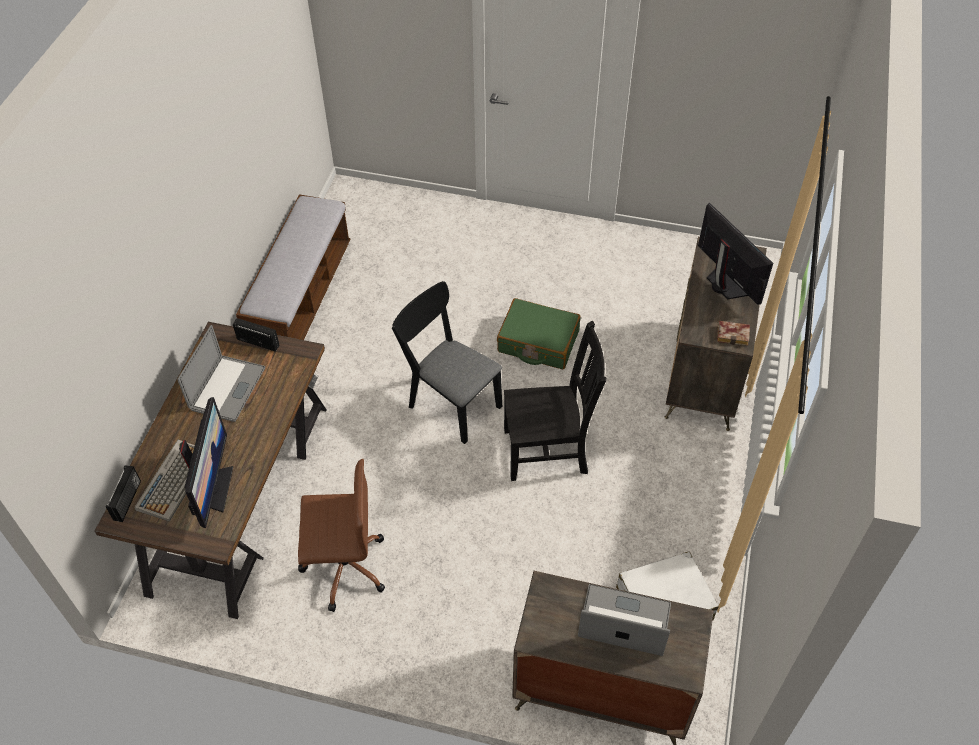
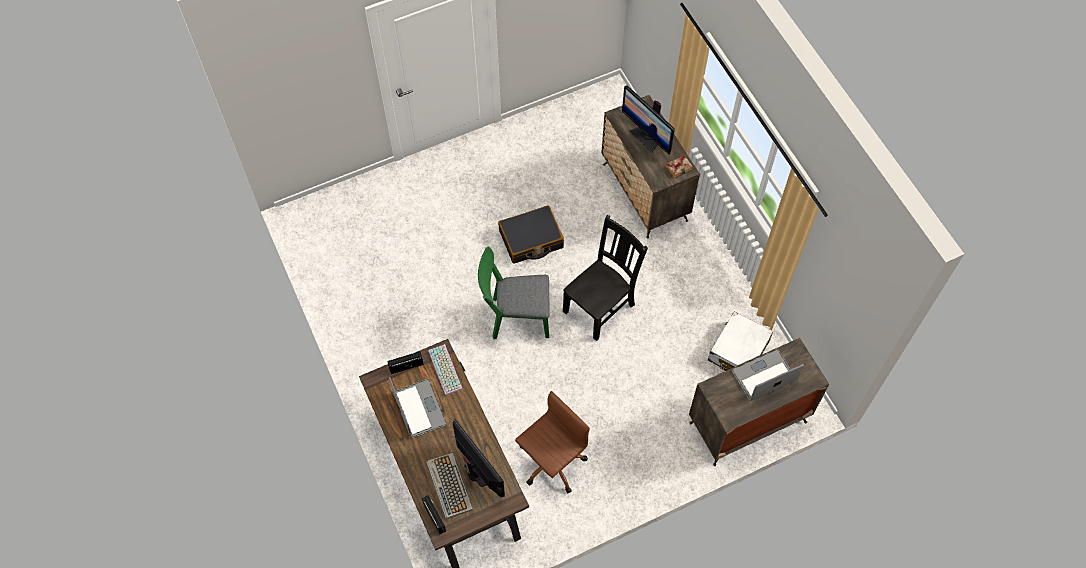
camera: 40 degrees left, 10 degrees up
bench [236,194,351,340] -> none
black chair [392,281,502,444] -> green chair [478,247,550,339]
green suitcase [497,298,581,369] -> black suitcase [498,205,564,264]
monitor [698,203,773,305] -> monitor turned 150 degrees counterclockwise [622,86,675,155]
none -> keyboard [428,344,462,395]

